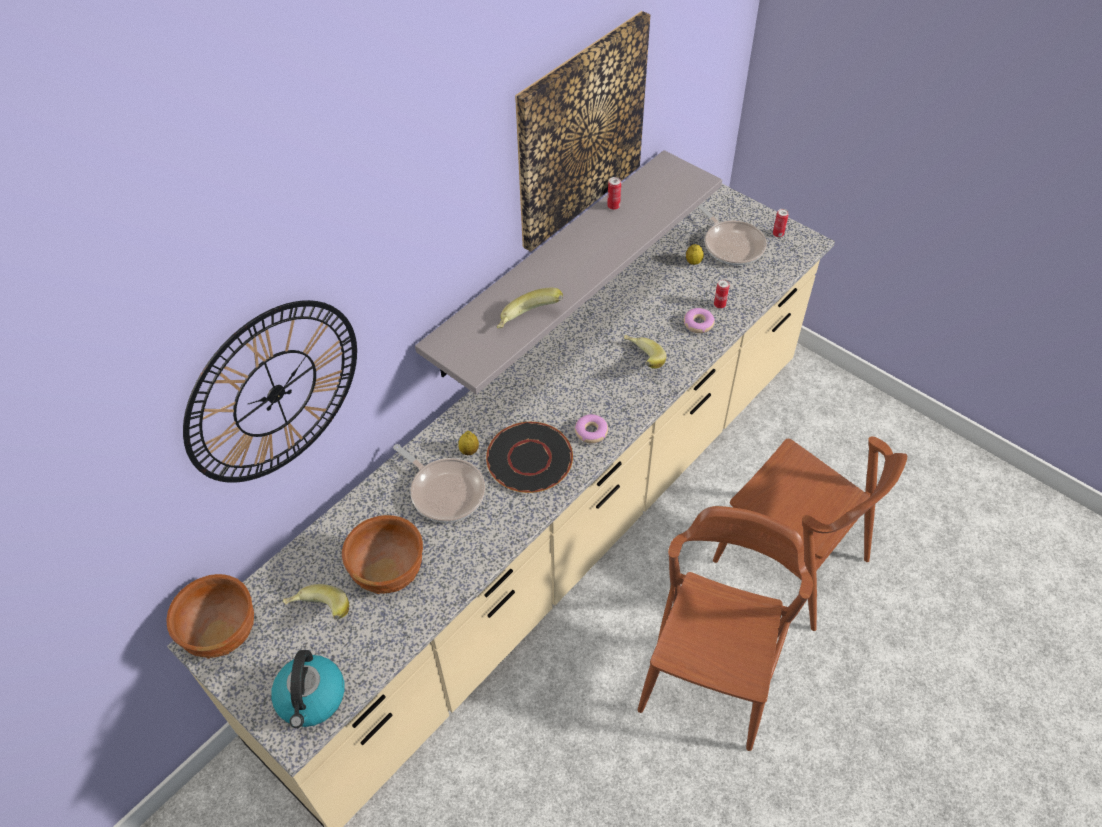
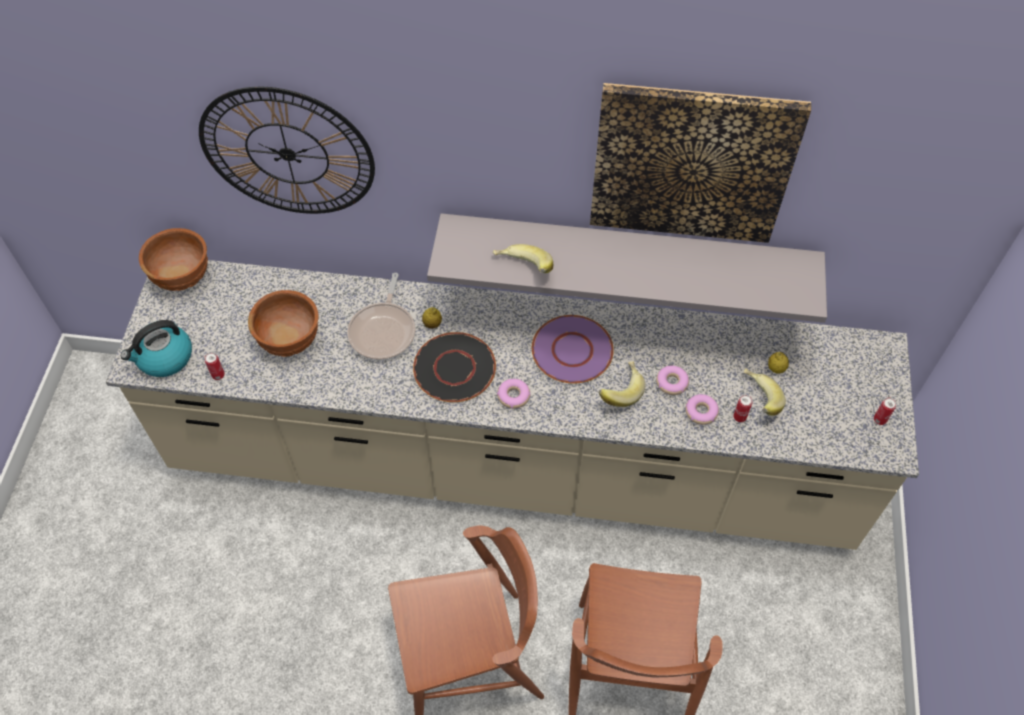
camera: 55 degrees right, 5 degrees up
banana [283,584,349,620] -> banana moved to [744,368,786,416]
can [607,177,621,210] -> can moved to [204,352,225,380]
frying pan [698,204,767,265] -> none
none -> purple plate [532,315,614,384]
none -> donut [656,366,689,395]

